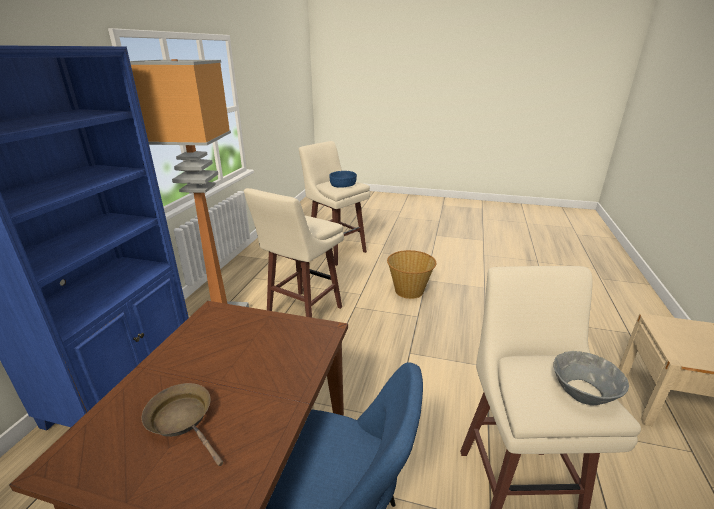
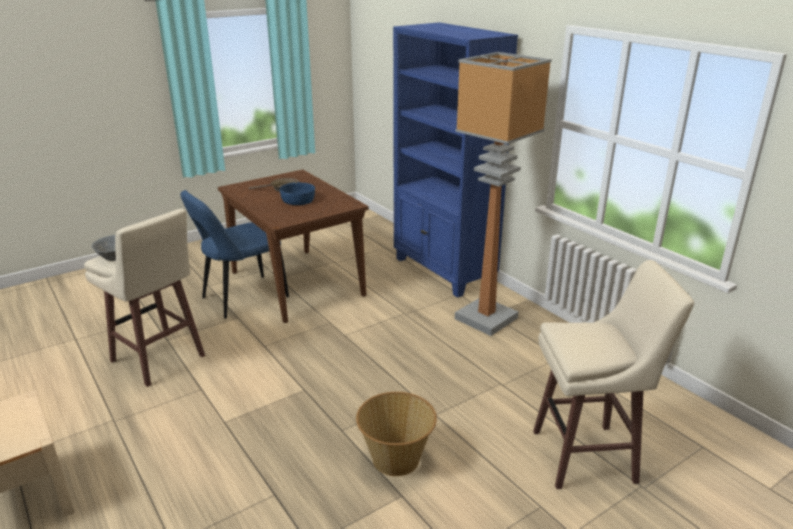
camera: 130 degrees right, 0 degrees up
beige stool [244,188,344,318] -> none
blue bowl [329,171,357,188] -> blue bowl moved to [280,182,315,205]

